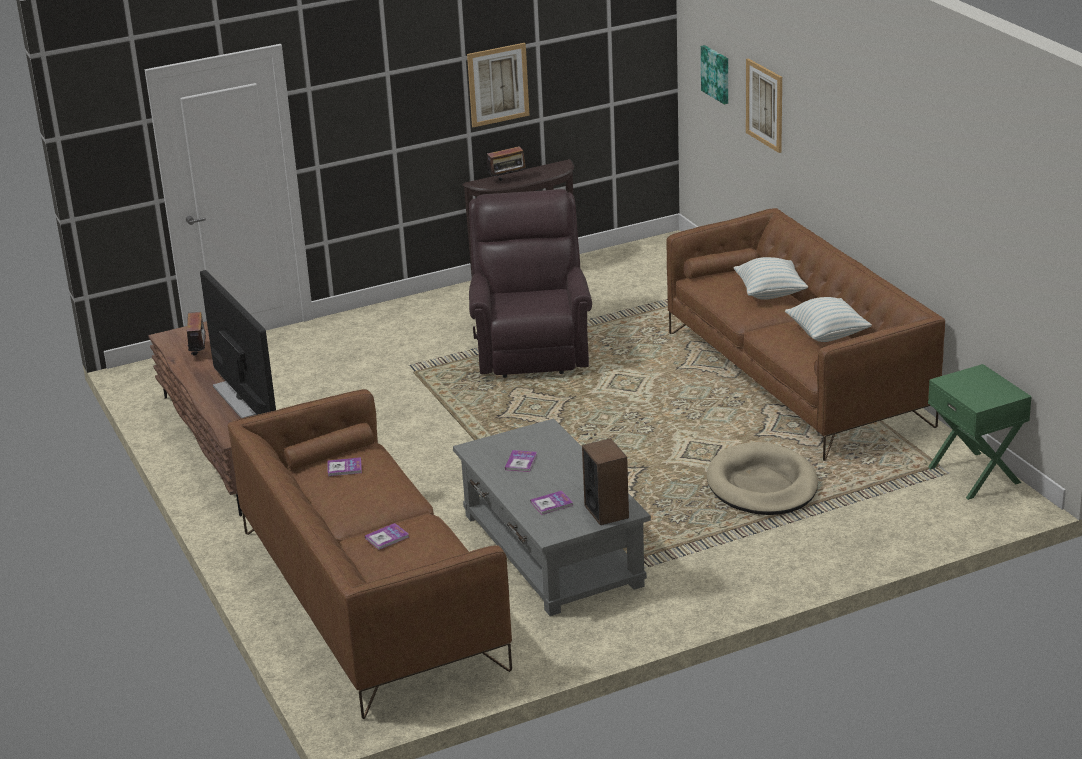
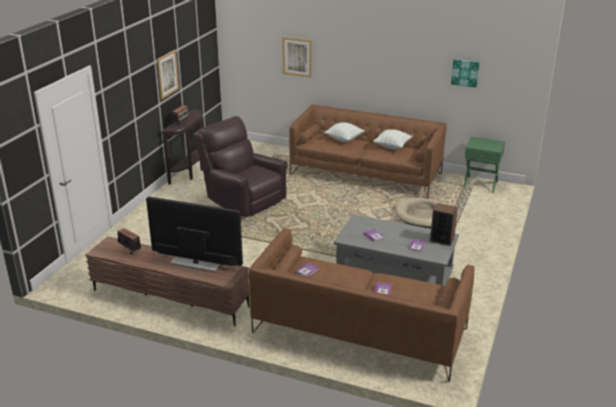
camera: 45 degrees left, 0 degrees up
picture [701,45,728,104] -> picture moved to [451,59,479,88]

